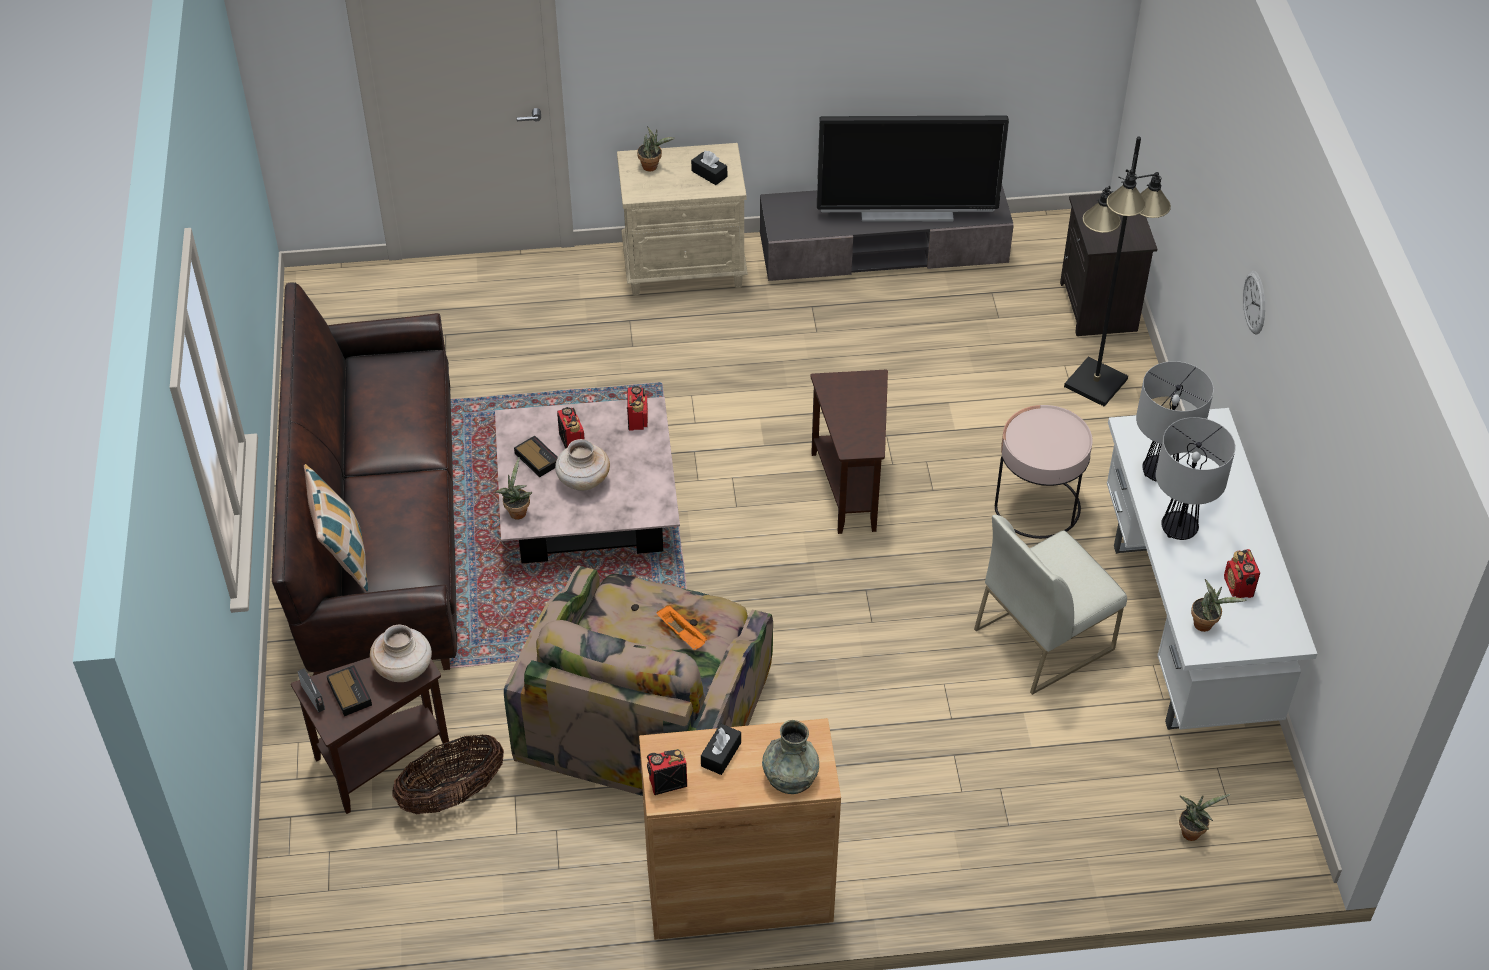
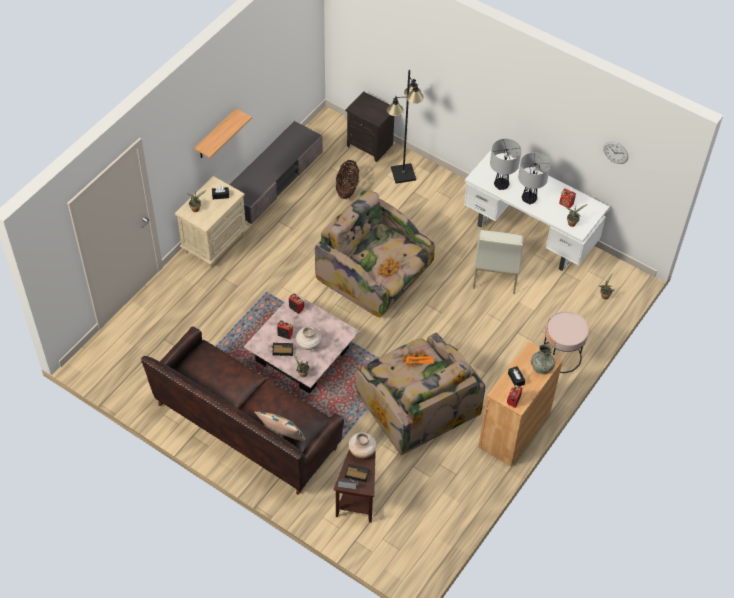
camera: 50 degrees left, 5 degrees up
basket [392,734,504,814] -> basket moved to [336,160,359,199]
brown side table [810,370,888,534] -> armchair [315,190,435,318]
television [817,116,1009,222] -> none
pink side table [995,405,1093,539] -> pink side table moved to [544,311,589,373]
wall clock [1243,271,1265,334] -> wall clock moved to [603,141,628,164]
none -> shelf [194,109,252,158]

